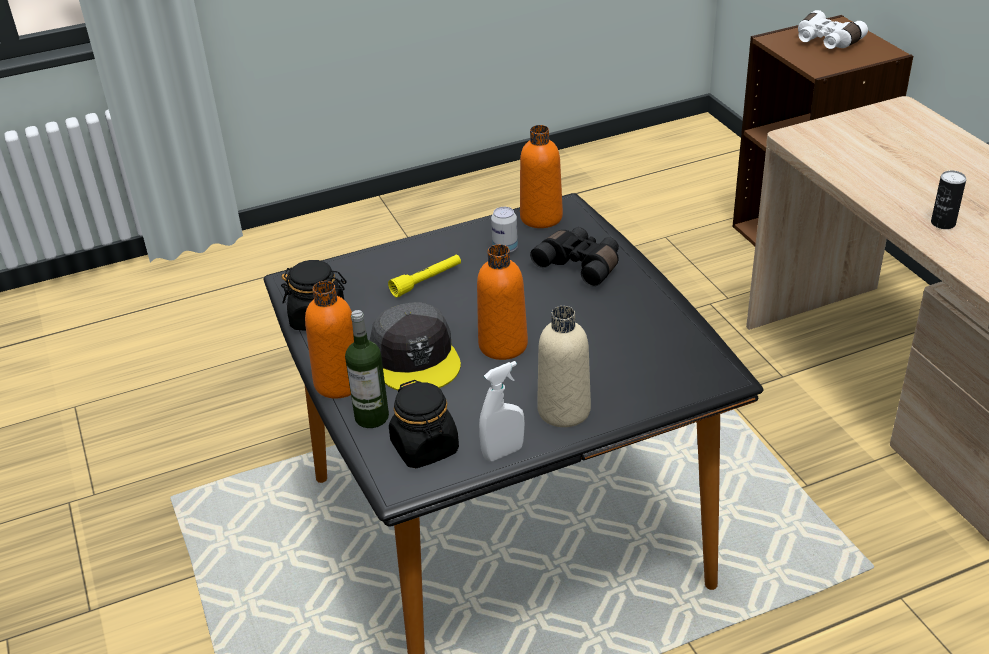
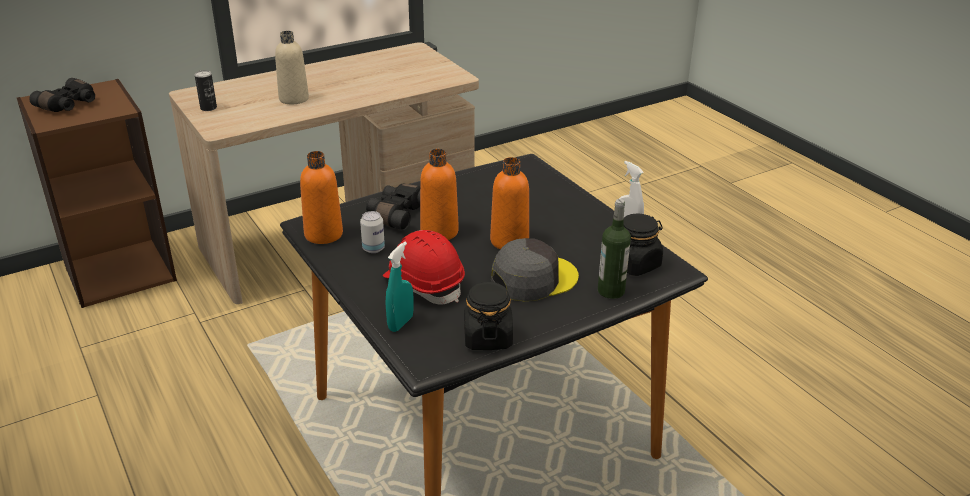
camera: 100 degrees left, 5 degrees down
orange bottle [305,281,354,398] -> orange bottle moved to [420,149,459,240]
yellow flashlight [388,255,461,298] -> red hard hat [383,230,465,305]
beige bottle [537,306,591,427] -> beige bottle moved to [275,31,309,104]
white binoculars [798,10,868,49] -> black binoculars [29,78,95,112]
can [931,170,966,229] -> can moved to [195,70,217,111]
none -> turquoise spray bottle [385,242,414,332]

